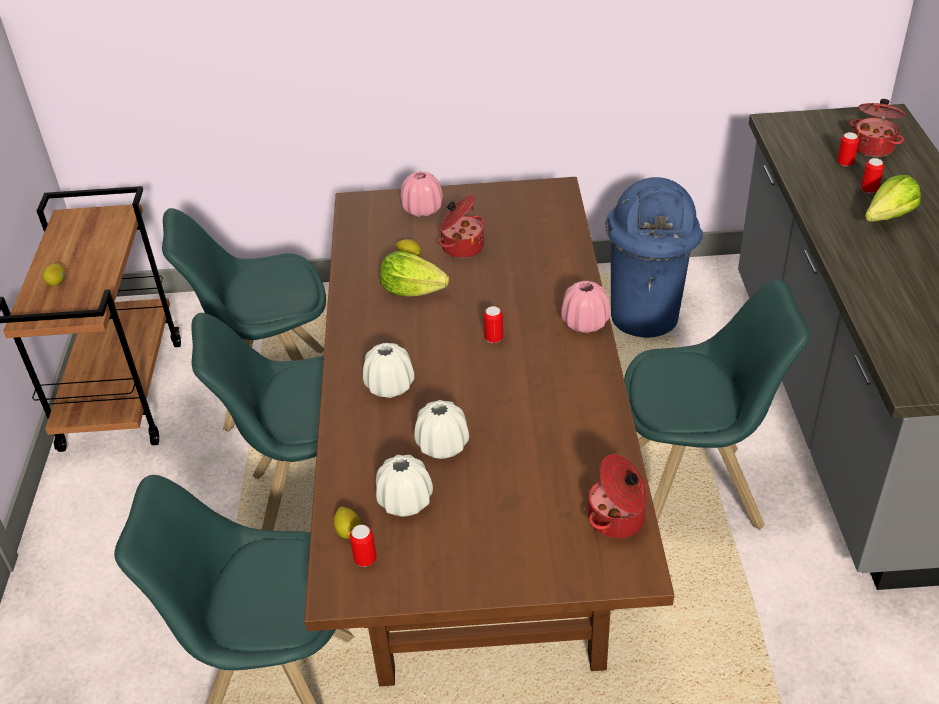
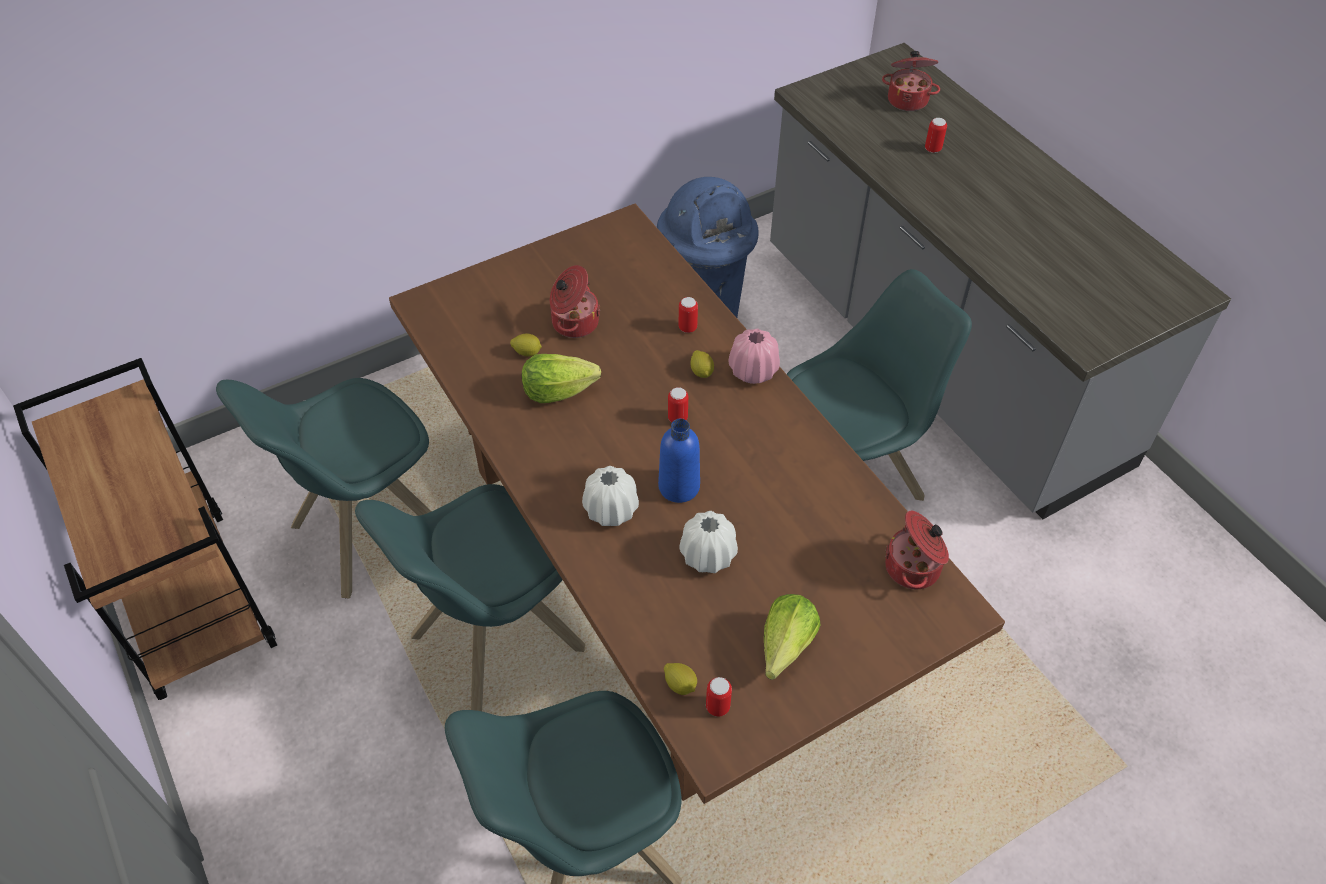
camera: 30 degrees left, 10 degrees up
lemon [43,263,65,286] -> lemon moved to [691,350,714,378]
white vase [376,455,433,516] -> none
pink vase [401,171,443,217] -> none
can [837,132,859,166] -> can moved to [679,297,698,333]
lettuce [865,175,921,222] -> lettuce moved to [764,594,820,680]
none -> blue bottle [658,419,700,503]

